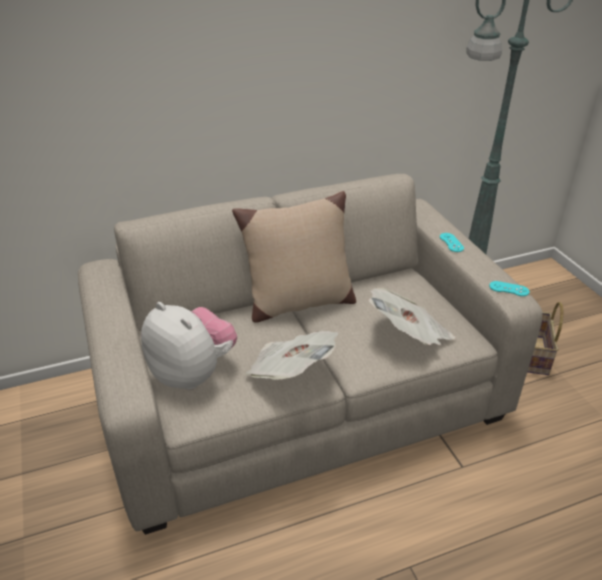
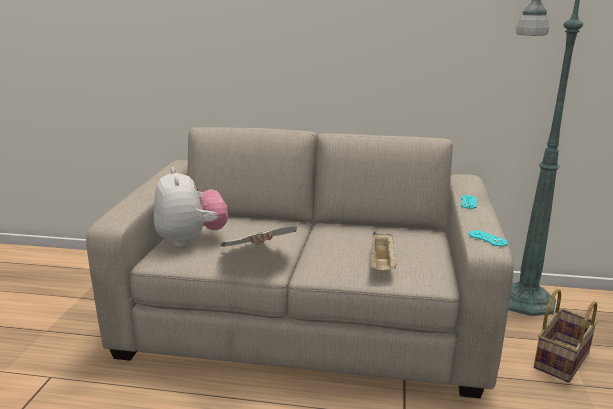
camera: 30 degrees right, 15 degrees down
beige pillow [232,191,356,323] -> none
newspaper [368,287,456,346] -> beige tray [371,232,396,270]

